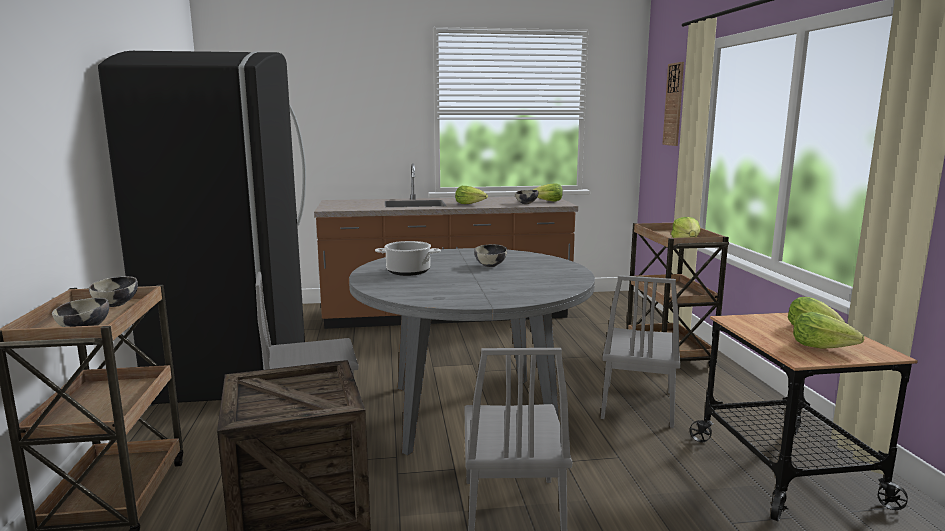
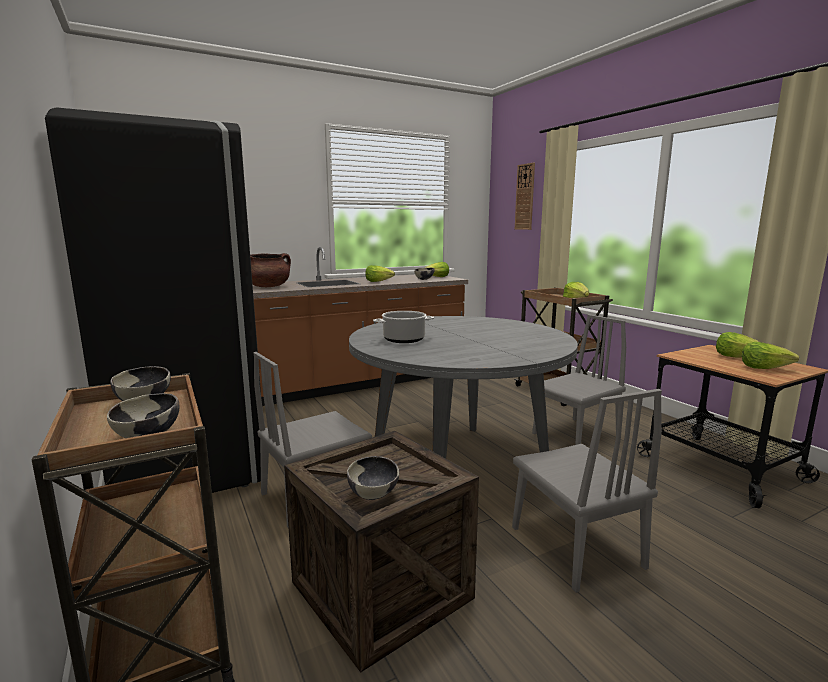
camera: 20 degrees left, 0 degrees up
bowl [474,244,507,267] -> bowl moved to [347,456,399,500]
grey chair [601,275,681,428] -> grey chair turned 120 degrees counterclockwise [532,314,626,445]
none -> brown cooking pot [250,253,291,287]

